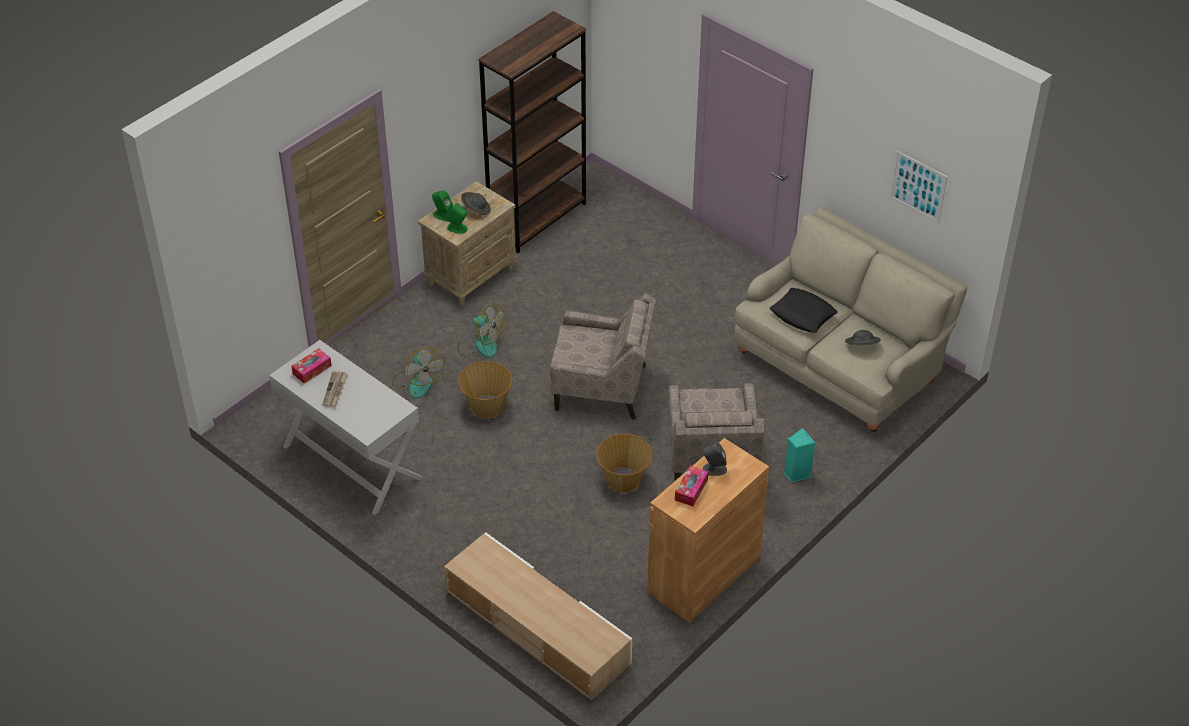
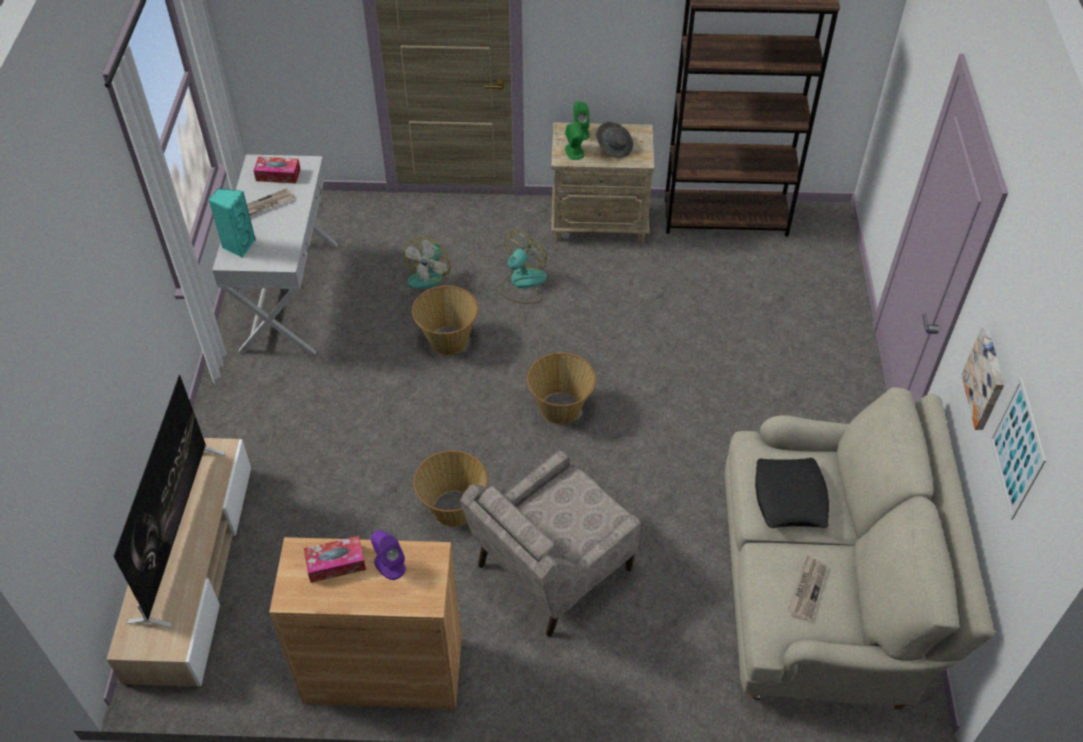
camera: 50 degrees right, 5 degrees up
fan [458,304,505,358] -> fan turned 135 degrees counterclockwise [500,230,547,304]
beige armchair [550,293,656,420] -> basket [527,353,596,424]
grey speaker [703,443,727,476] -> purple speaker [371,530,406,580]
turquoise speaker [784,428,815,482] -> turquoise speaker moved to [209,188,256,258]
grey hat [845,330,881,345] -> newspaper [787,556,827,623]
none -> television [113,374,225,628]
none -> picture [961,329,1004,430]

